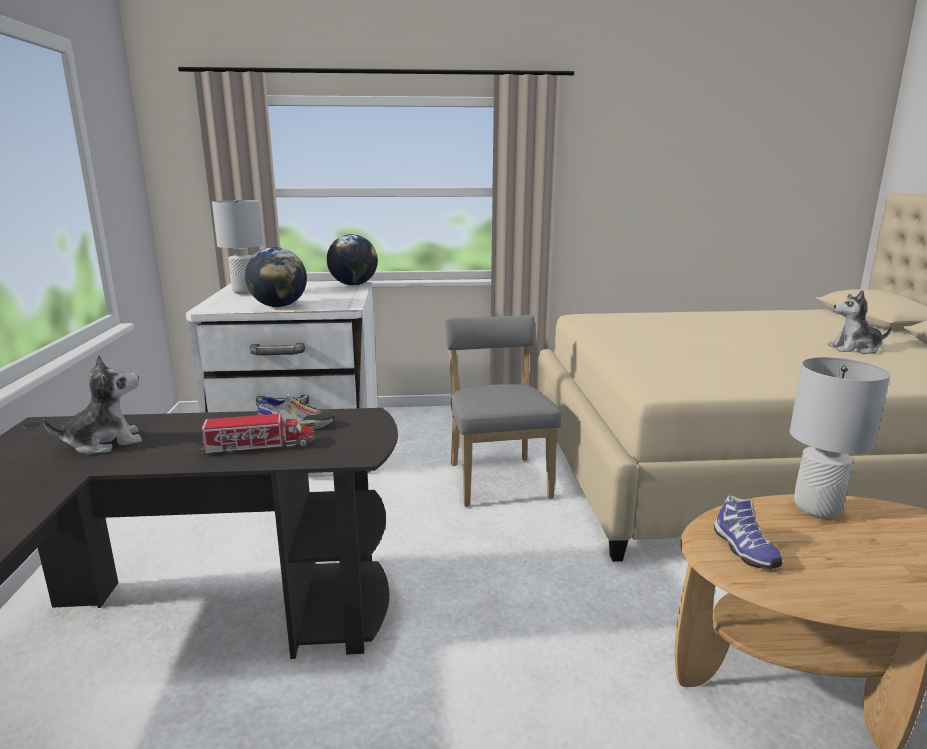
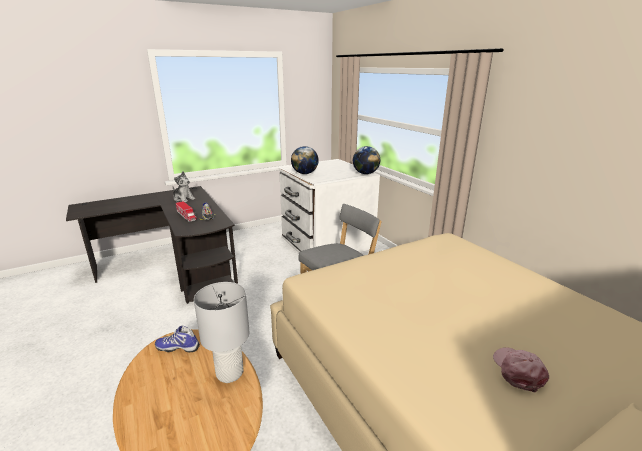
camera: 65 degrees right, 5 degrees up
grey table lamp [212,200,263,295] -> none
shoe [714,496,782,569] -> shoe turned 45 degrees clockwise [155,326,200,352]
plush toy [828,290,892,354] -> pink cap [493,347,549,392]

